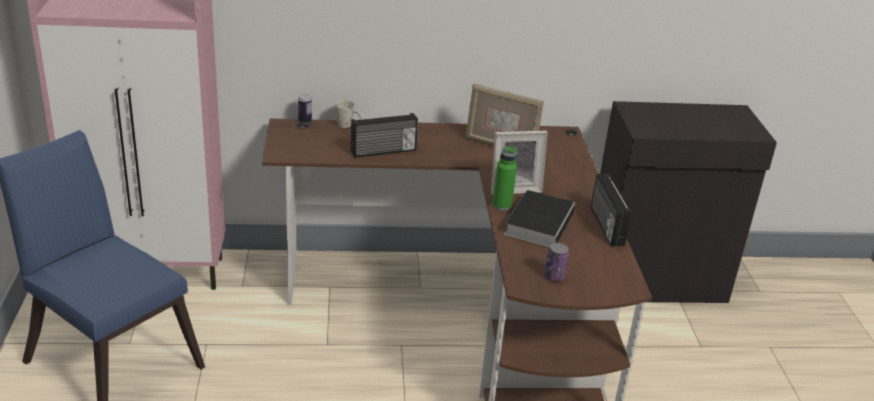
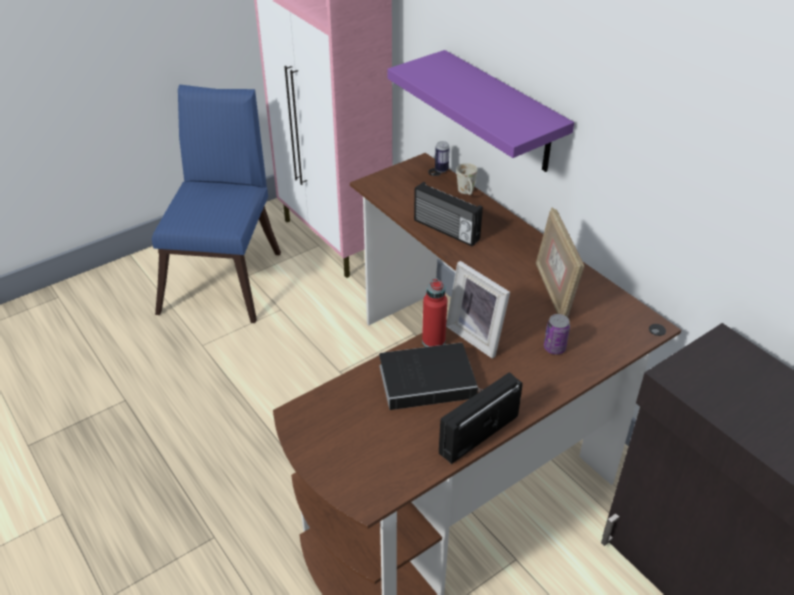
camera: 60 degrees right, 10 degrees up
green bottle [493,146,517,211] -> red bottle [422,278,447,347]
can [544,243,569,281] -> can moved to [544,314,570,354]
none -> purple shelf [387,50,574,172]

